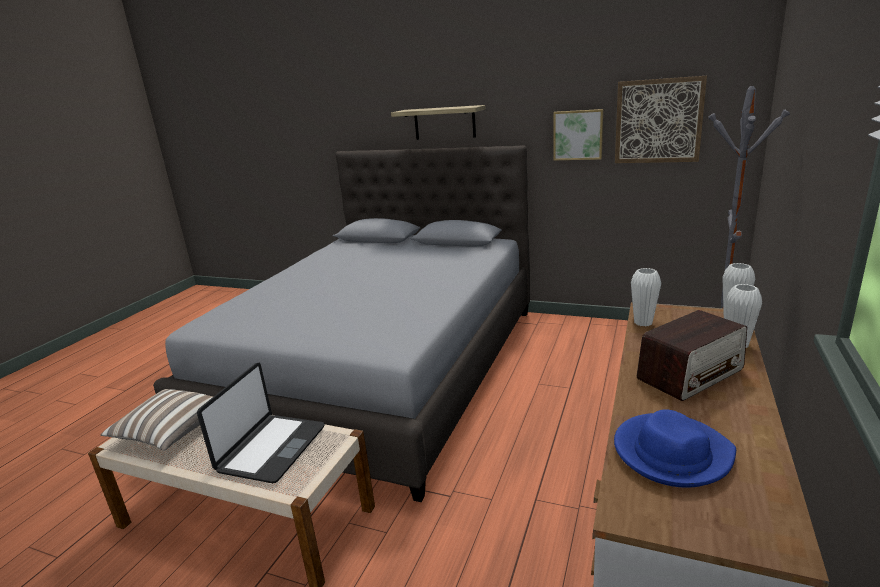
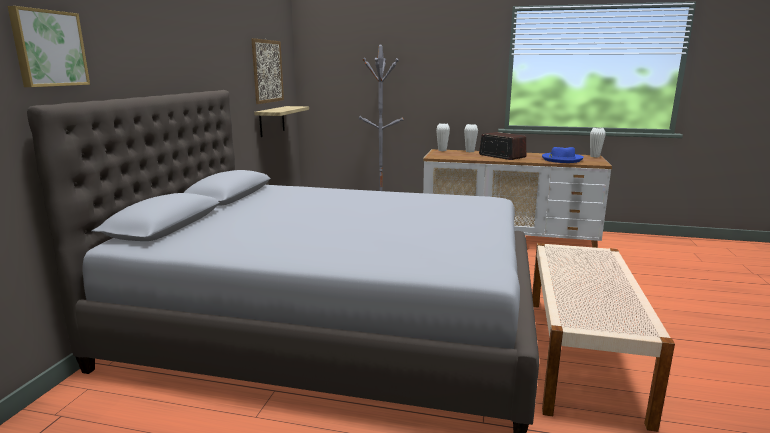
camera: 100 degrees left, 5 degrees down
pillow [100,389,214,451] -> none
laptop [197,363,325,483] -> none
shelf [391,105,486,140] -> shelf moved to [254,106,309,137]
picture [553,109,603,160] -> picture moved to [8,6,90,87]
white vase [631,268,661,326] -> white vase moved to [590,127,606,157]

